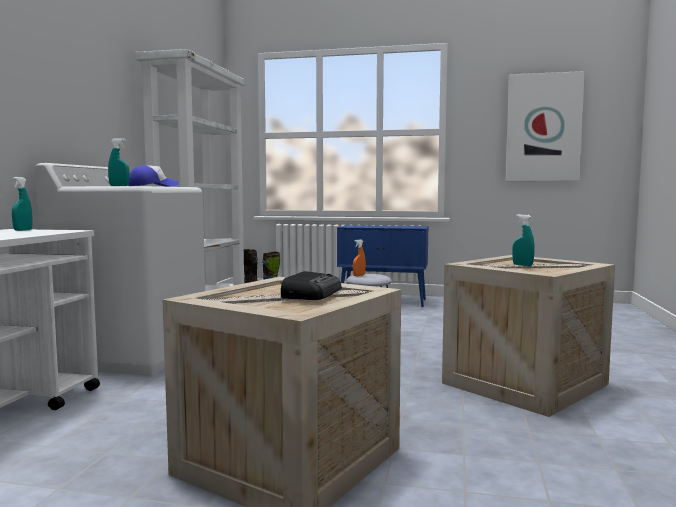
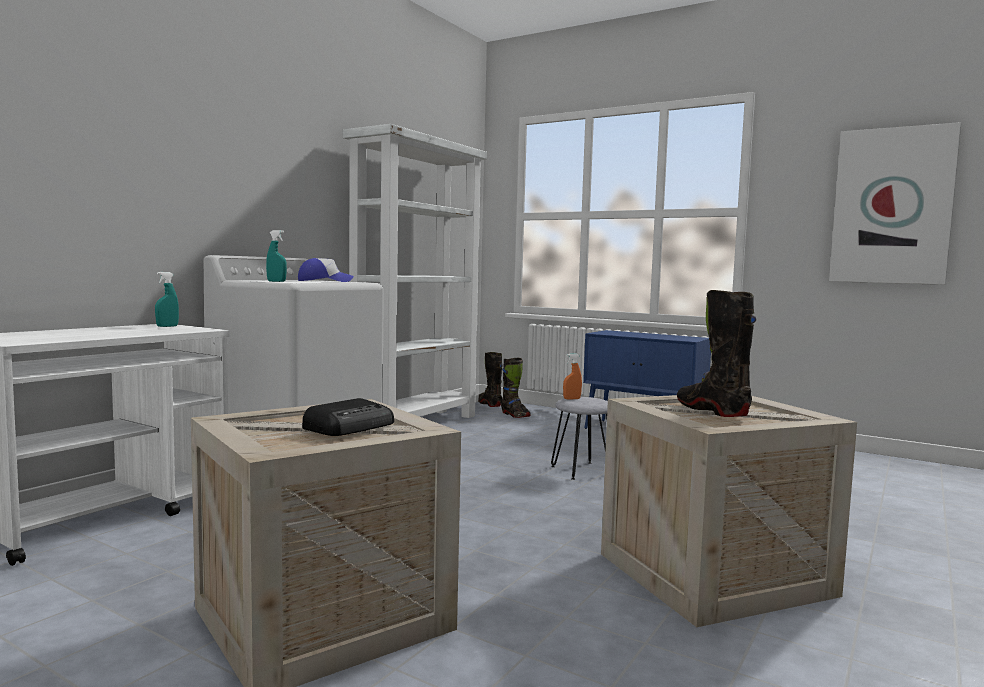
camera: 20 degrees right, 0 degrees up
turquoise spray bottle [512,214,535,266] -> black boot [677,290,757,417]

